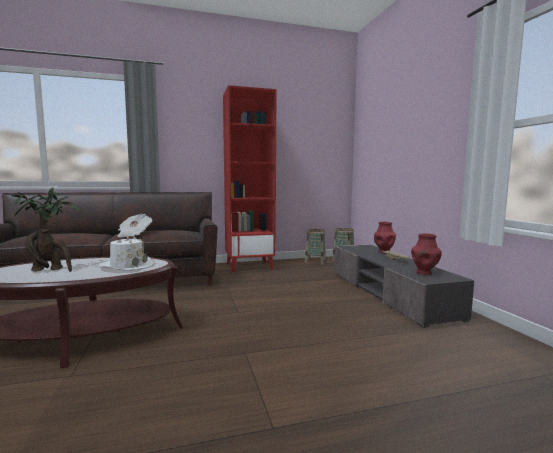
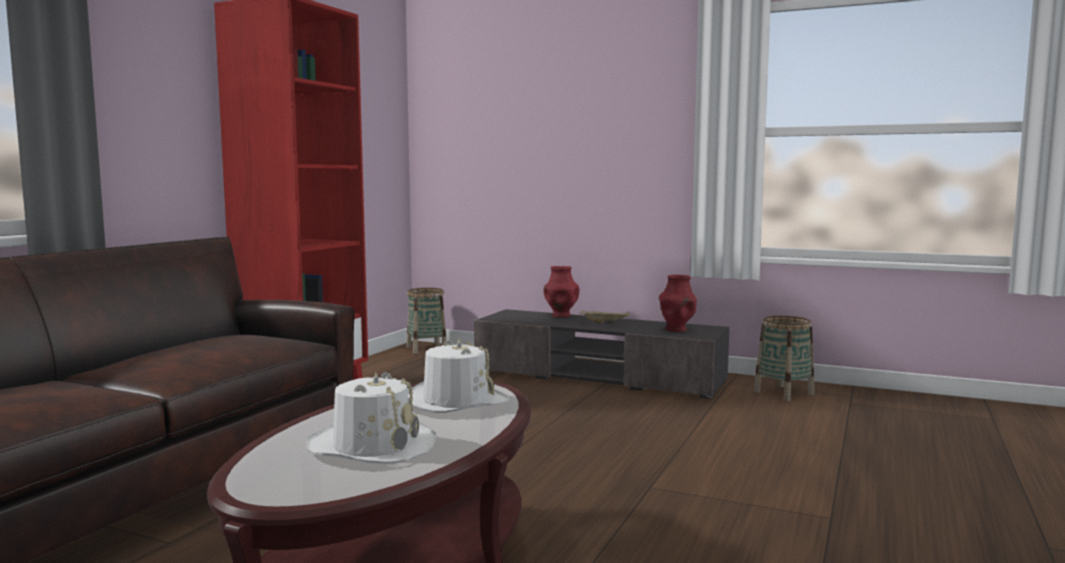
camera: 50 degrees left, 0 degrees up
potted plant [11,188,80,272] -> white hat [306,372,437,464]
newspaper [118,214,152,237] -> none
basket [305,229,326,264] -> basket moved to [754,316,814,401]

